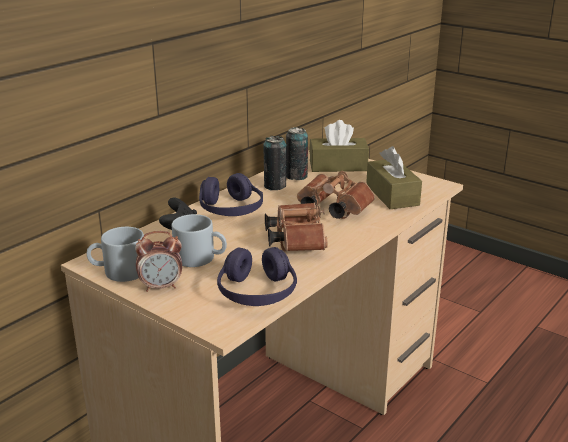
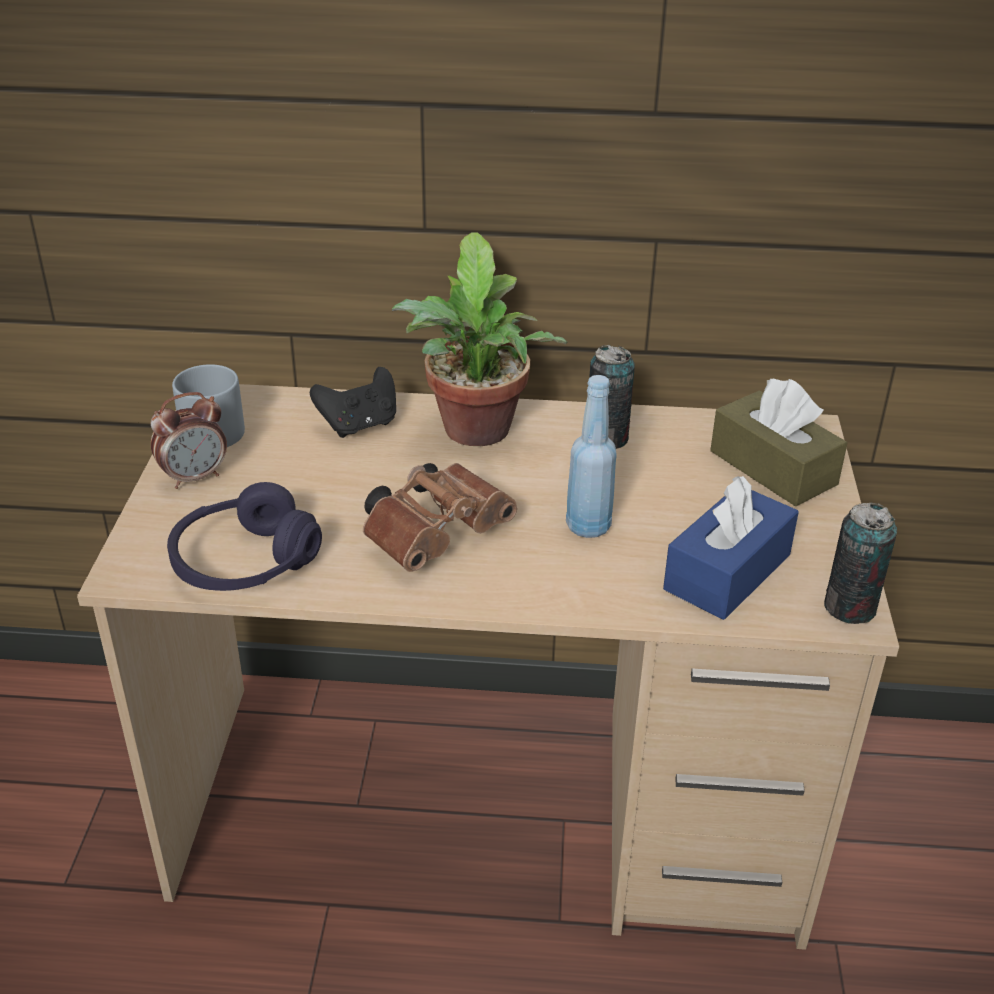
camera: 55 degrees right, 10 degrees up
alarm clock [135,231,182,292] -> alarm clock turned 75 degrees counterclockwise [151,392,227,489]
grey mug [172,214,227,267] -> none
purple headphones [199,173,263,216] -> potted plant [392,233,568,446]
can [286,127,308,180] -> can moved to [824,503,897,624]
brown binoculars [297,171,375,219] -> blue bottle [566,375,617,538]
brown tissue box [366,146,422,209] -> blue tissue box [663,476,799,620]

